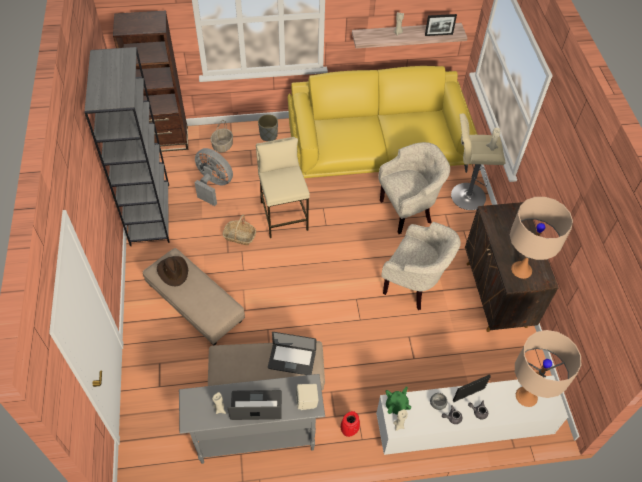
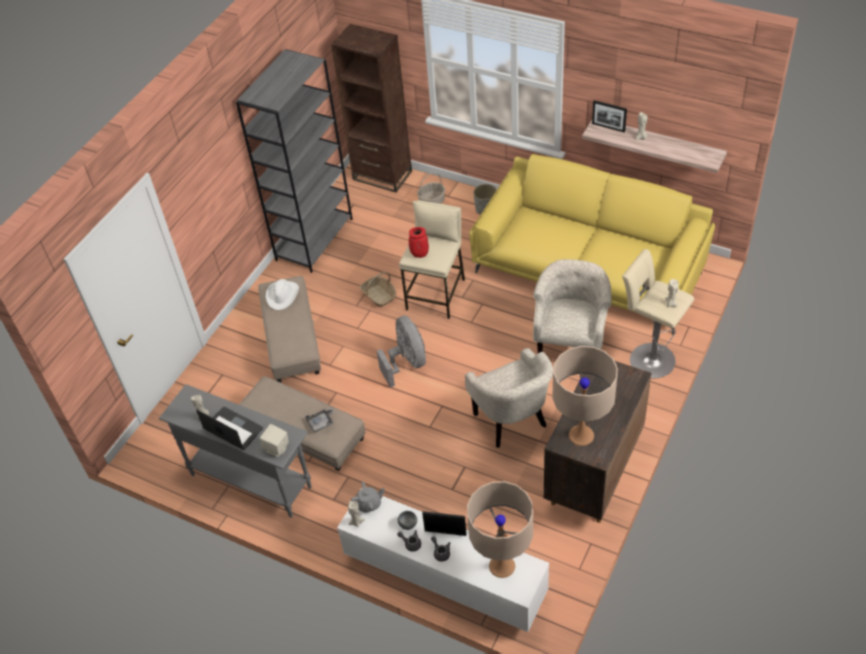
camera: 40 degrees right, 5 degrees down
brown hat [157,256,188,286] -> white hat [266,279,299,310]
grey fan [195,148,233,206] -> grey fan moved to [377,316,426,388]
laptop [268,332,316,375] -> grey tray [305,408,334,433]
red vase [341,411,360,437] -> red vase moved to [409,227,429,258]
beige armchair [378,142,450,234] -> beige armchair turned 90 degrees counterclockwise [533,259,612,353]
green teapot [385,386,411,415] -> grey teapot [351,482,385,513]
picture frame [425,14,457,36] -> picture frame moved to [592,100,627,132]

